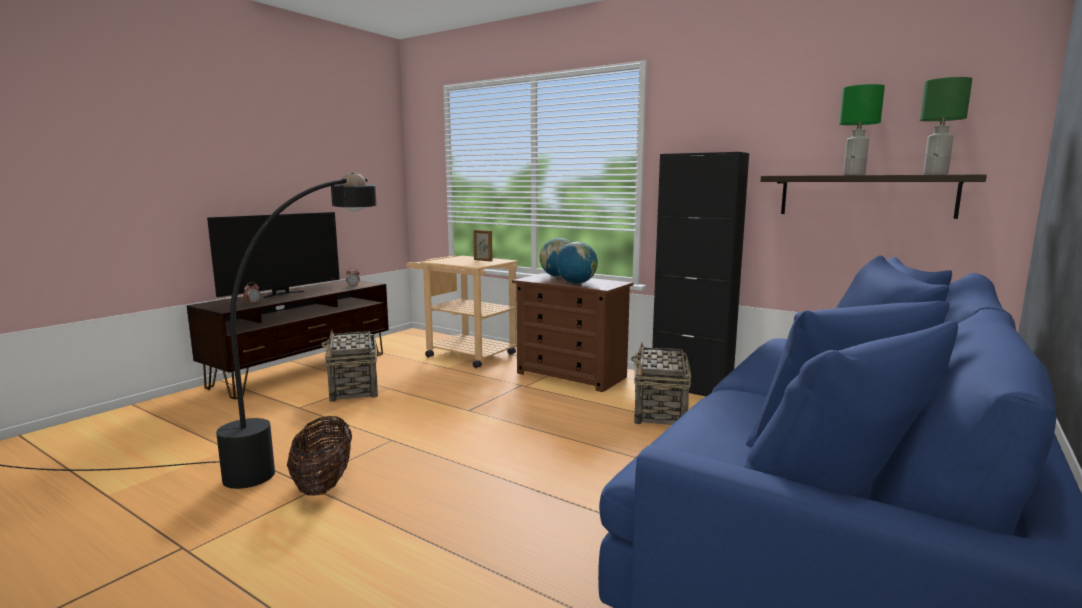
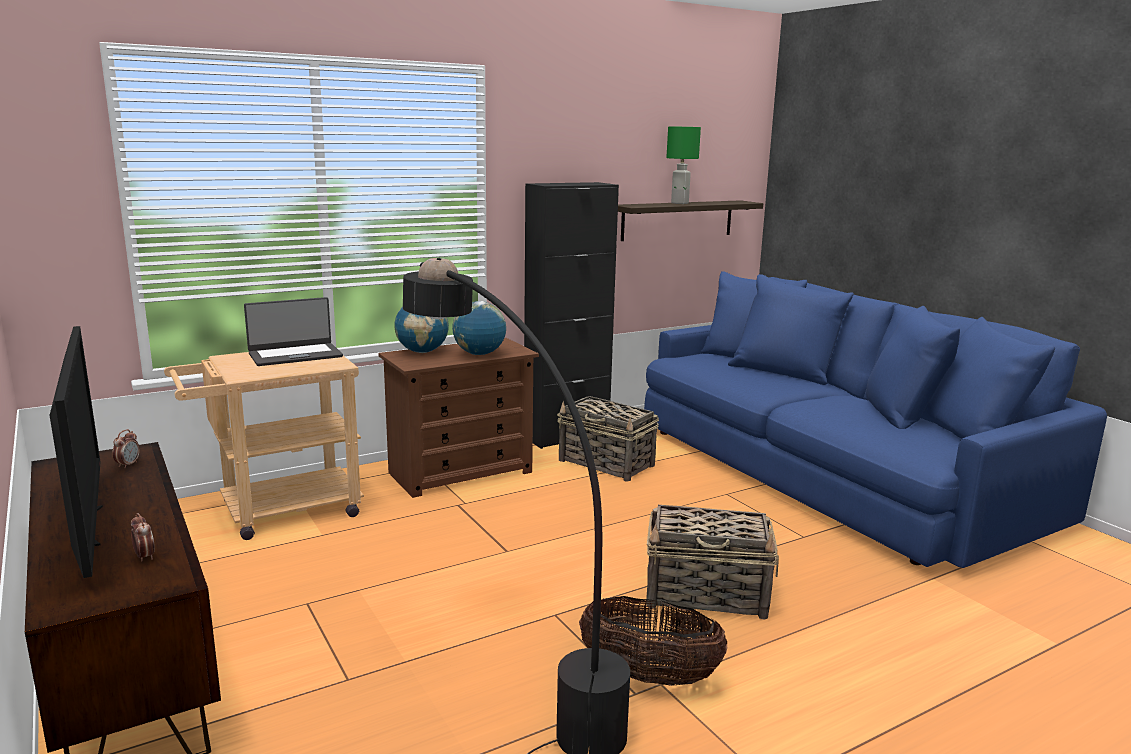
camera: 65 degrees left, 5 degrees up
basket [321,330,378,402] -> basket moved to [646,505,779,620]
picture frame [473,230,492,261] -> laptop [244,297,343,366]
green table lamp [920,77,972,175] -> none

